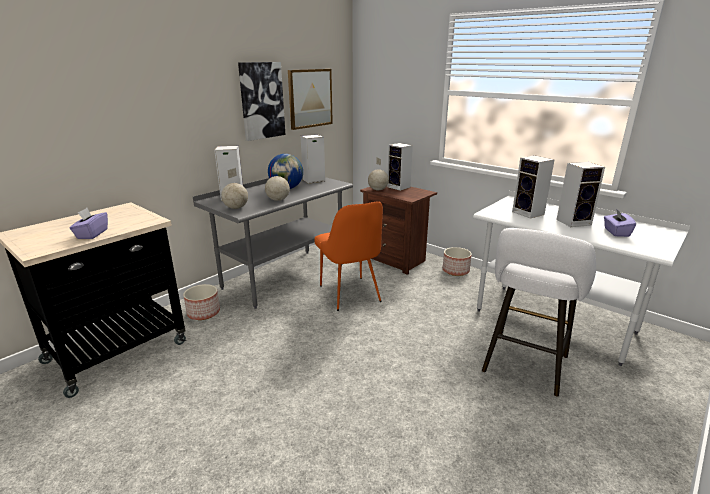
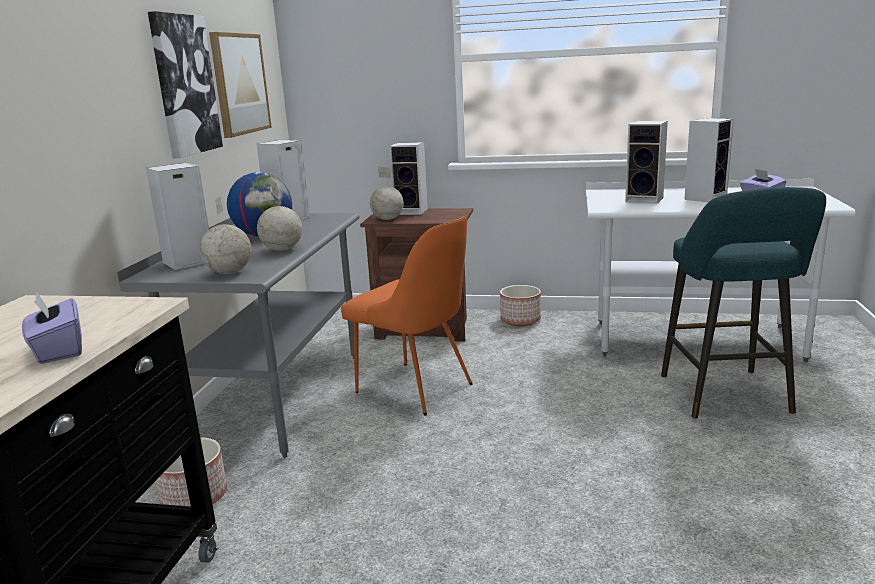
camera: 30 degrees left, 5 degrees down
white stool [482,228,596,396] -> turquoise stool [661,187,826,418]

